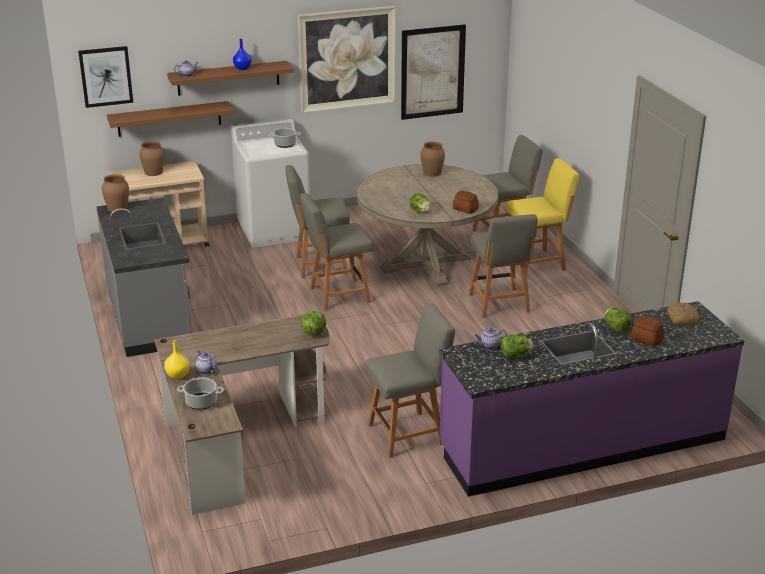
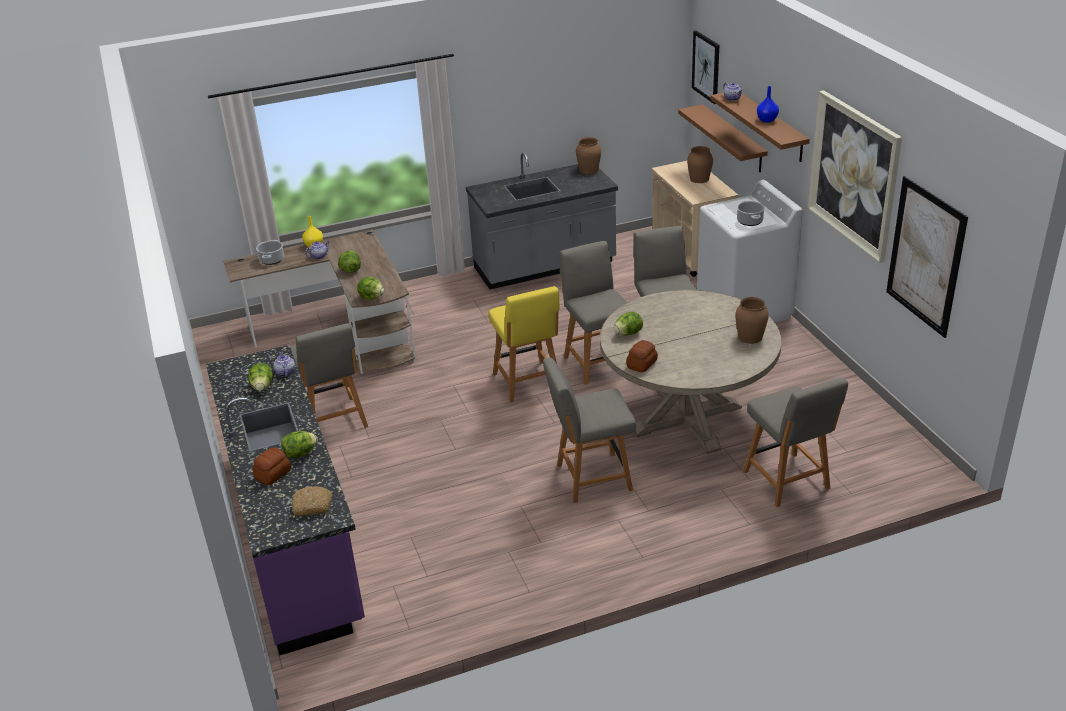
camera: 90 degrees right, 5 degrees up
yellow chair [506,158,580,273] -> yellow chair moved to [488,286,560,402]
none -> lettuce [338,251,361,273]

